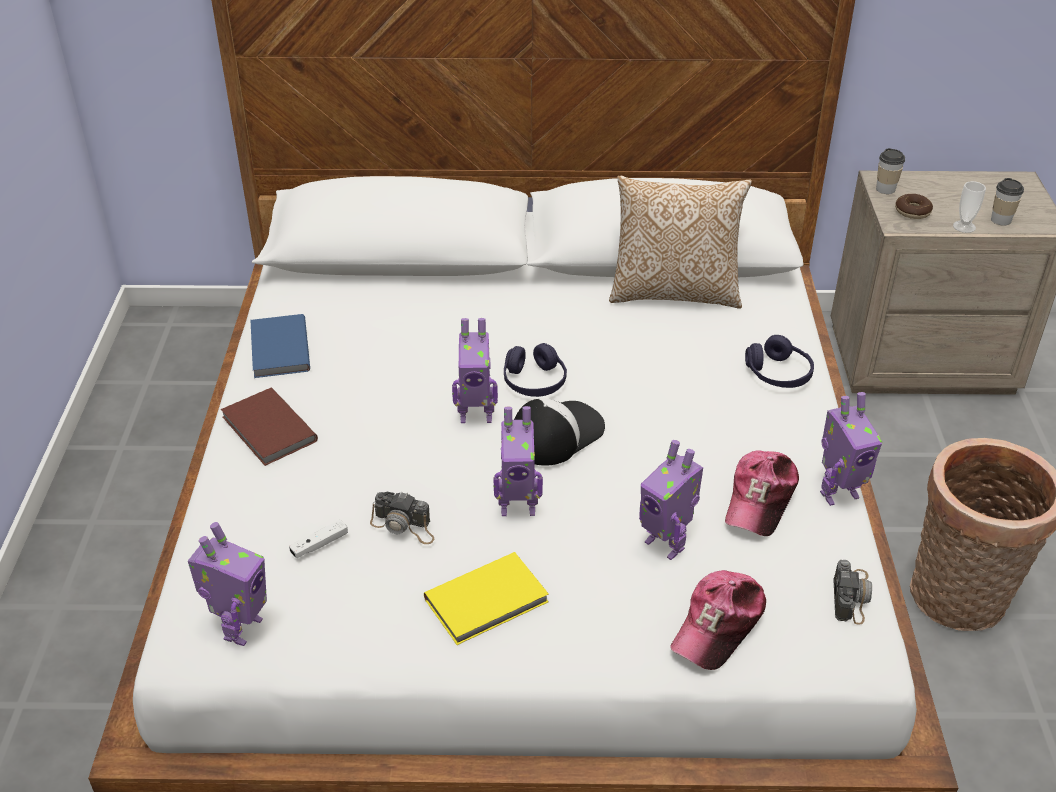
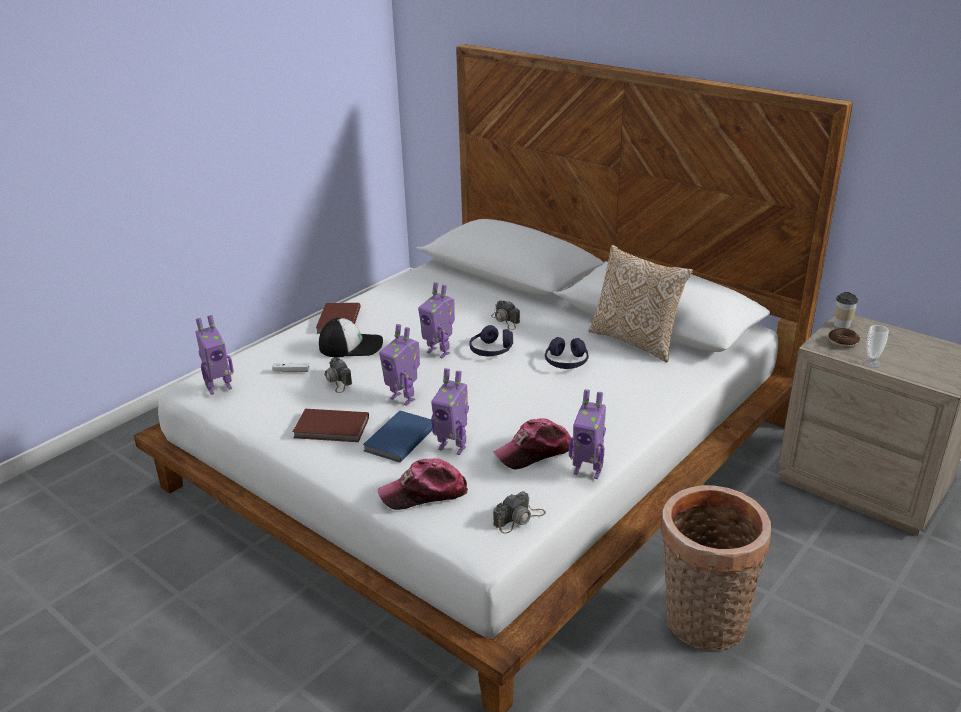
camera: 40 degrees right, 10 degrees down
blue book [250,314,310,378] -> blue book moved to [363,410,432,463]
yellow book [424,552,549,645] -> brown book [293,409,369,442]
cap [514,398,605,465] -> cap moved to [319,318,383,358]
toy robot [639,440,703,560] -> toy robot turned 60 degrees counterclockwise [431,368,469,455]
purple headphones [745,335,814,388] -> purple headphones moved to [545,337,588,369]
cup [991,178,1024,226] -> none
none -> camera [491,301,520,330]

